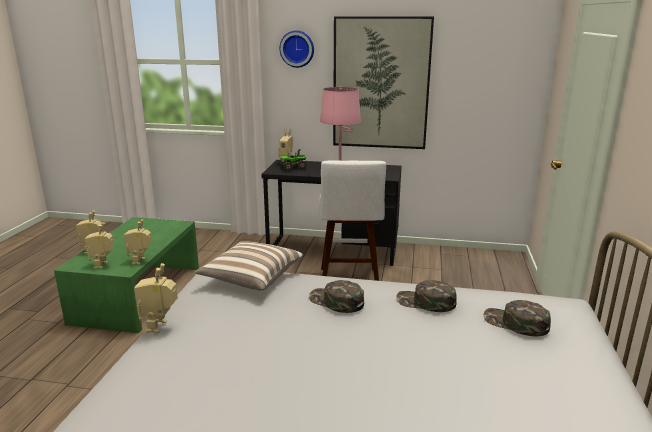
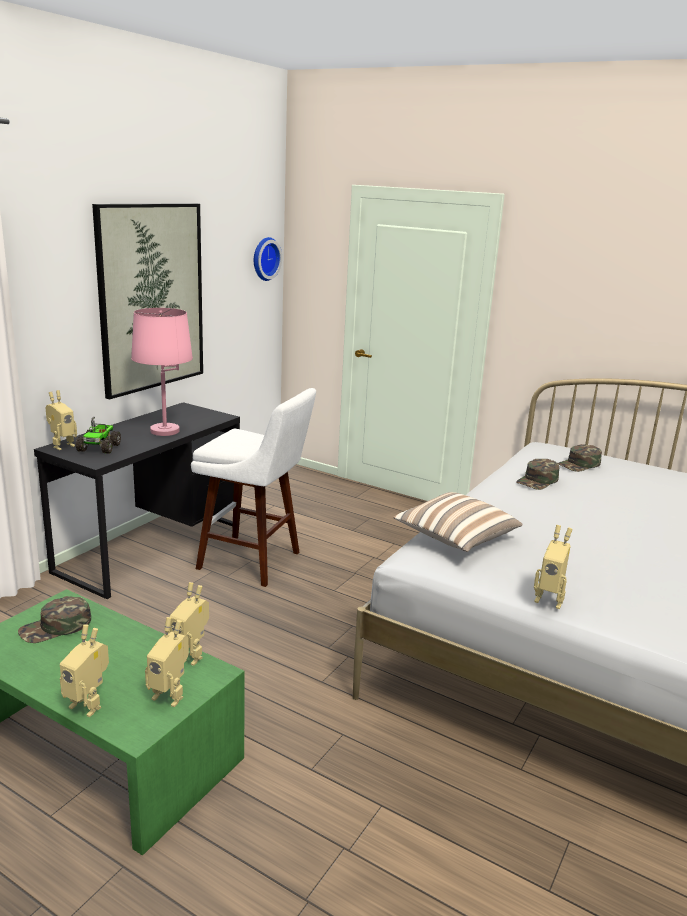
camera: 70 degrees left, 0 degrees up
wall clock [280,30,314,68] -> wall clock moved to [254,237,282,281]
green cap [309,280,364,313] -> green cap moved to [18,596,91,643]

